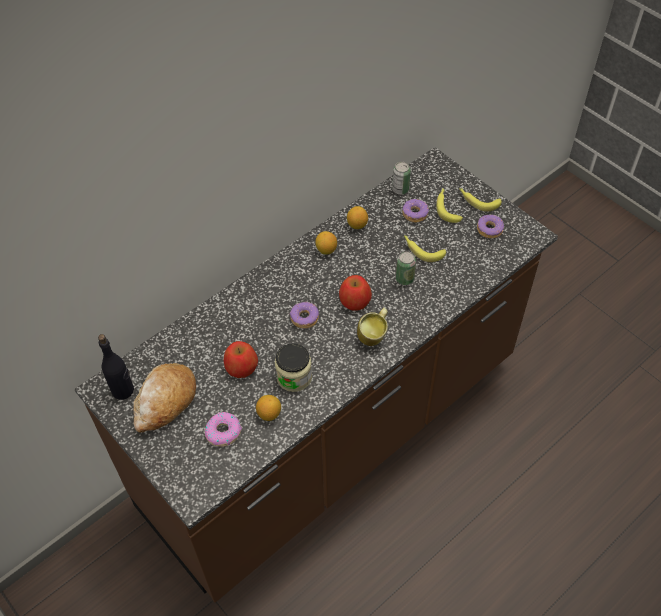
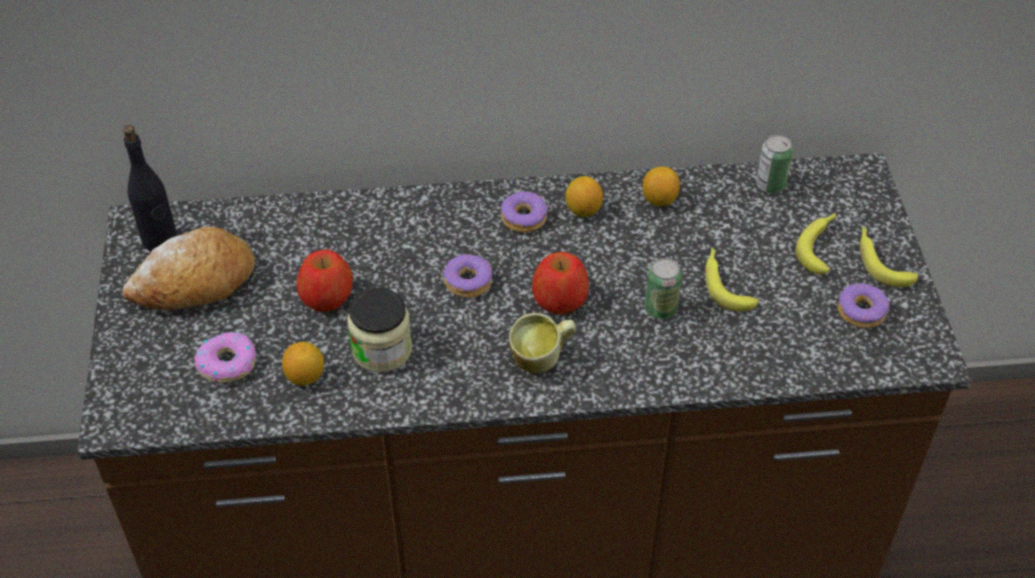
camera: 35 degrees right, 5 degrees down
donut [402,199,429,222] -> donut moved to [501,191,548,233]

